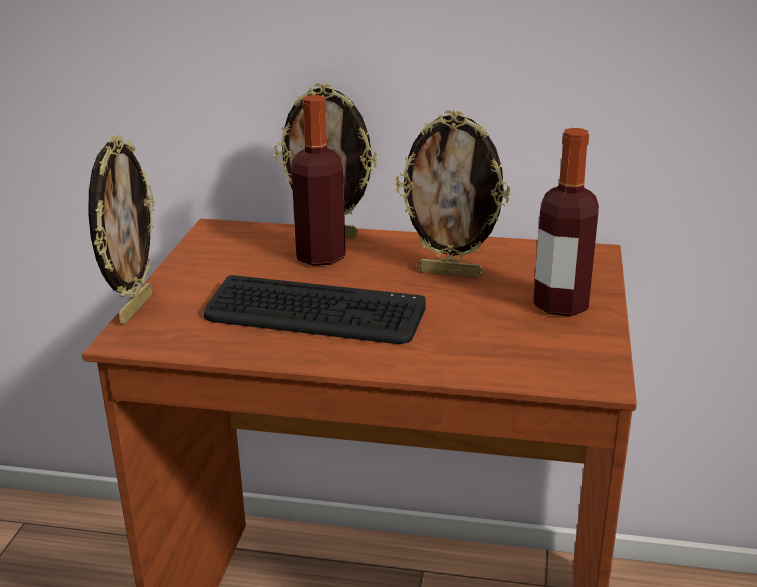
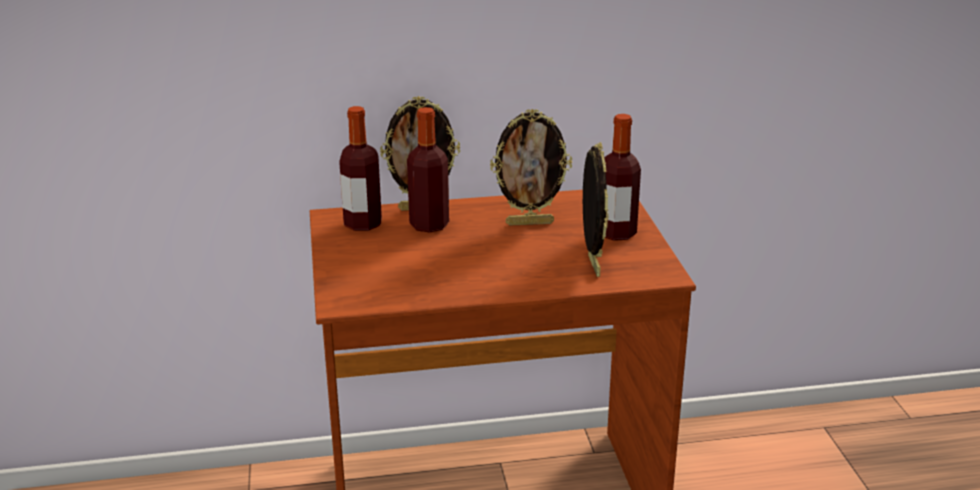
camera: 20 degrees left, 0 degrees up
picture frame [88,135,155,324] -> picture frame moved to [583,142,609,277]
keyboard [204,275,426,344] -> none
none -> bottle [339,106,382,231]

